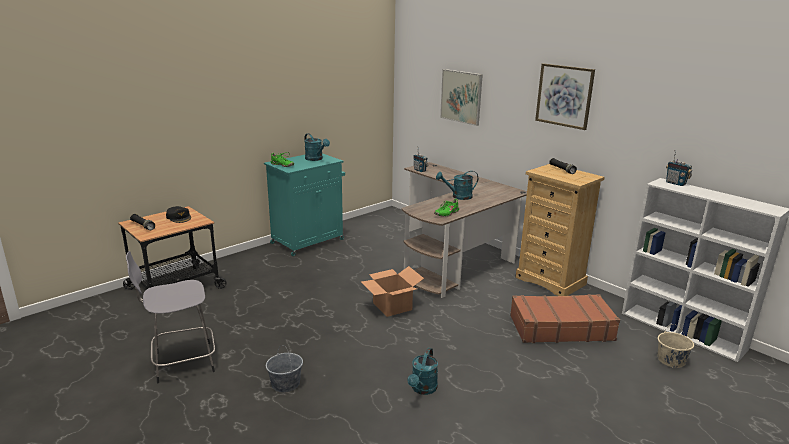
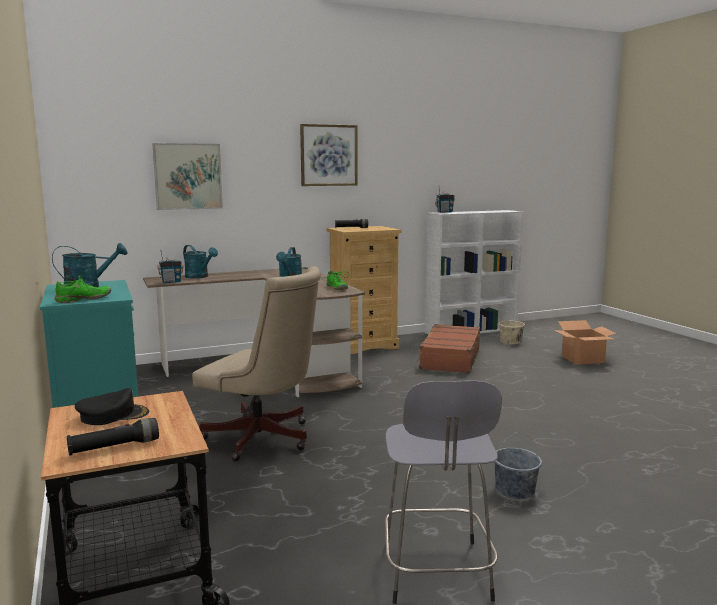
camera: 70 degrees left, 10 degrees down
cardboard box [361,266,424,317] -> cardboard box moved to [554,320,617,365]
turquoise watering can [408,348,438,395] -> turquoise watering can moved to [183,245,218,279]
none -> beige office chair [192,266,321,461]

